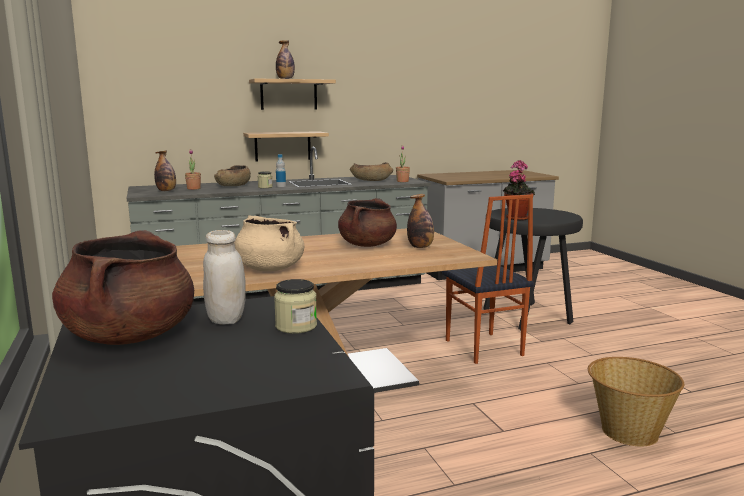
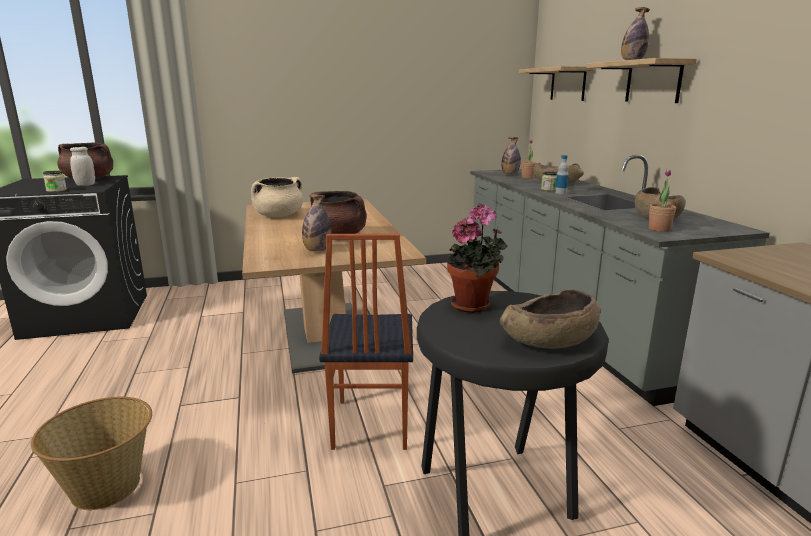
camera: 95 degrees right, 5 degrees up
shelf [243,131,329,161] -> shelf moved to [519,66,594,101]
chair [442,194,534,364] -> chair turned 75 degrees counterclockwise [319,234,413,450]
none -> brown bowl [500,289,601,349]

